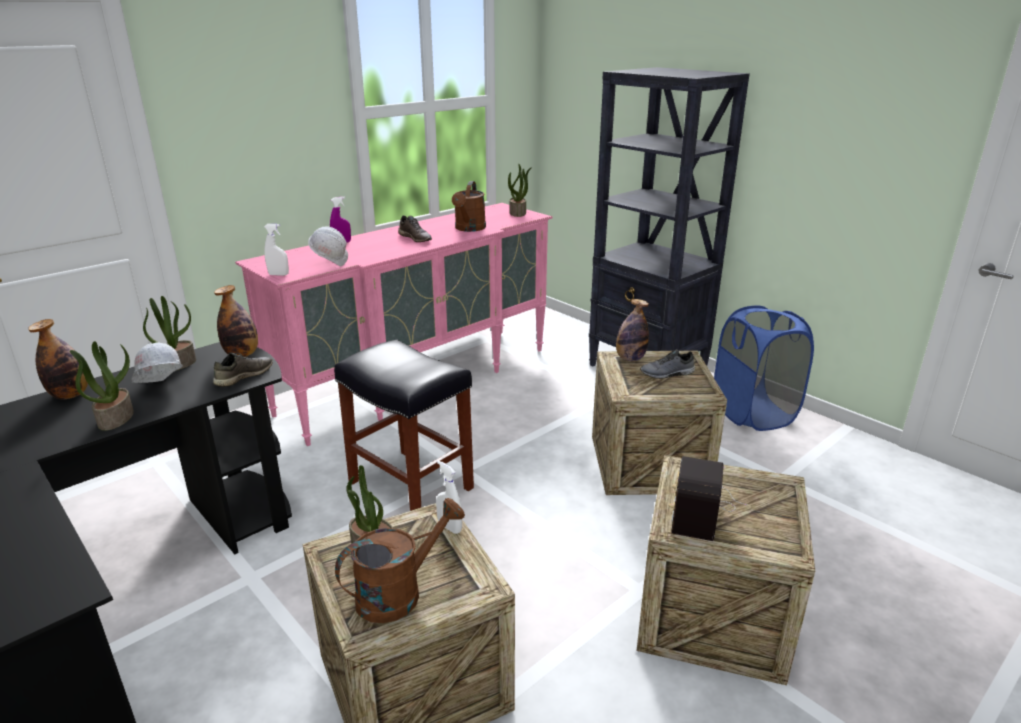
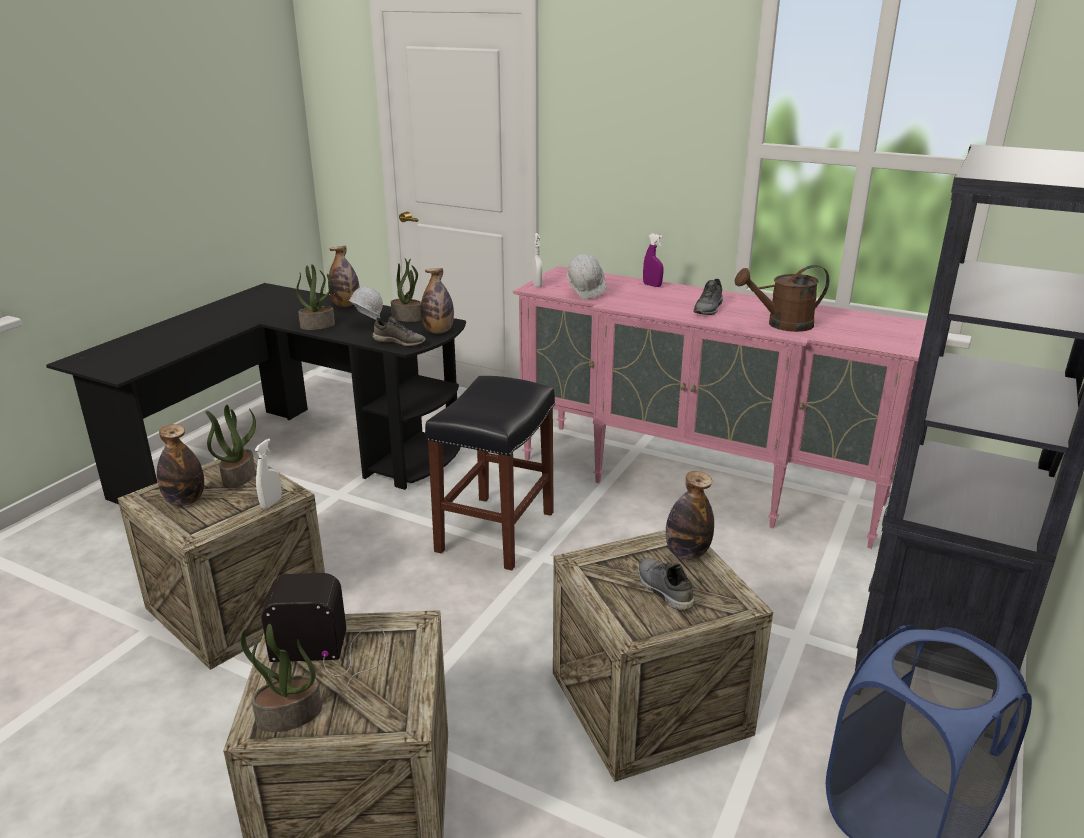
camera: 70 degrees right, 0 degrees up
brown watering can [335,498,465,623] -> bottle [157,424,204,506]
potted plant [508,164,532,217] -> potted plant moved to [241,624,322,732]

